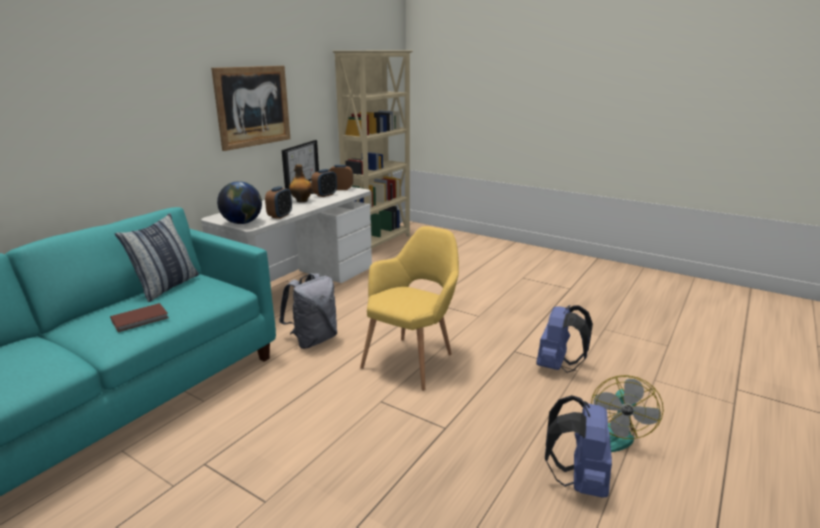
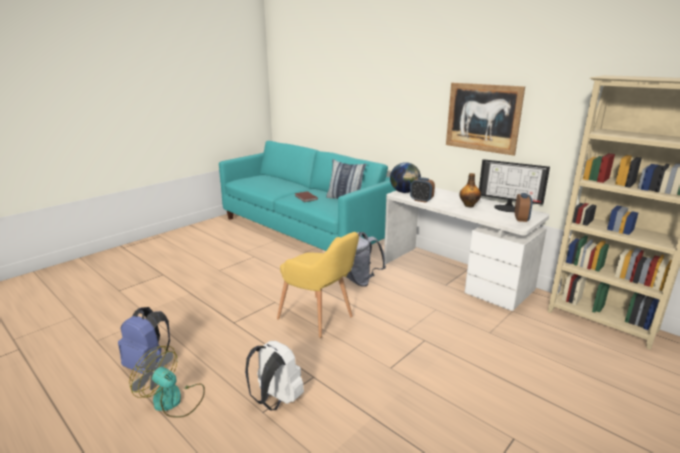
camera: 100 degrees right, 0 degrees up
alarm clock [311,169,337,197] -> none
blue backpack [536,305,593,373] -> white backpack [245,341,304,411]

